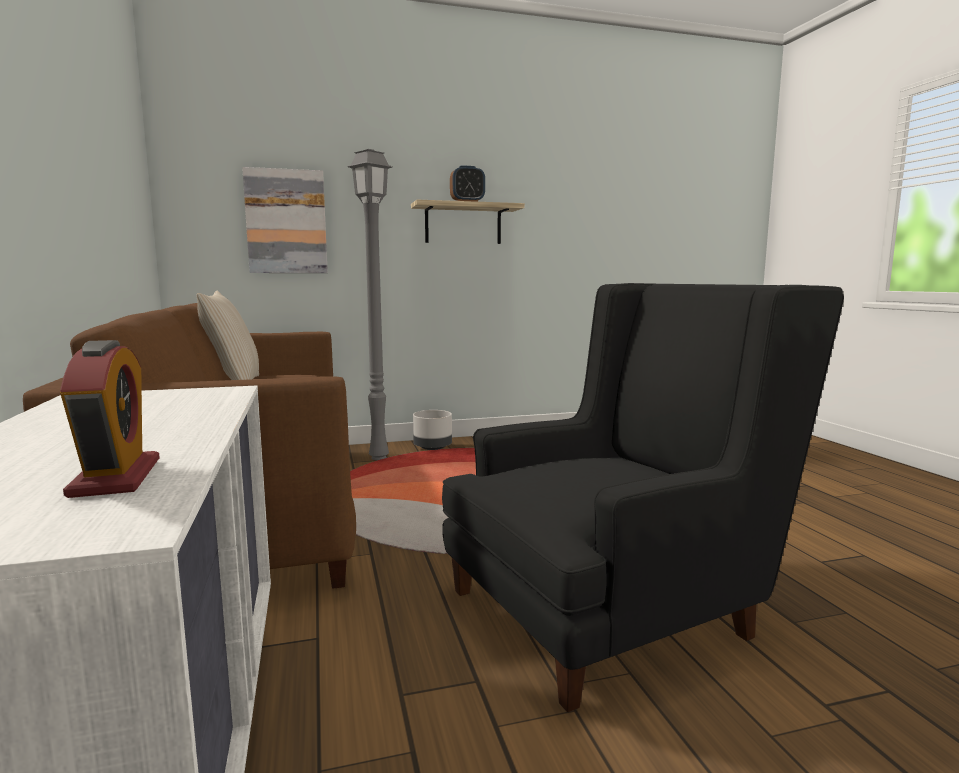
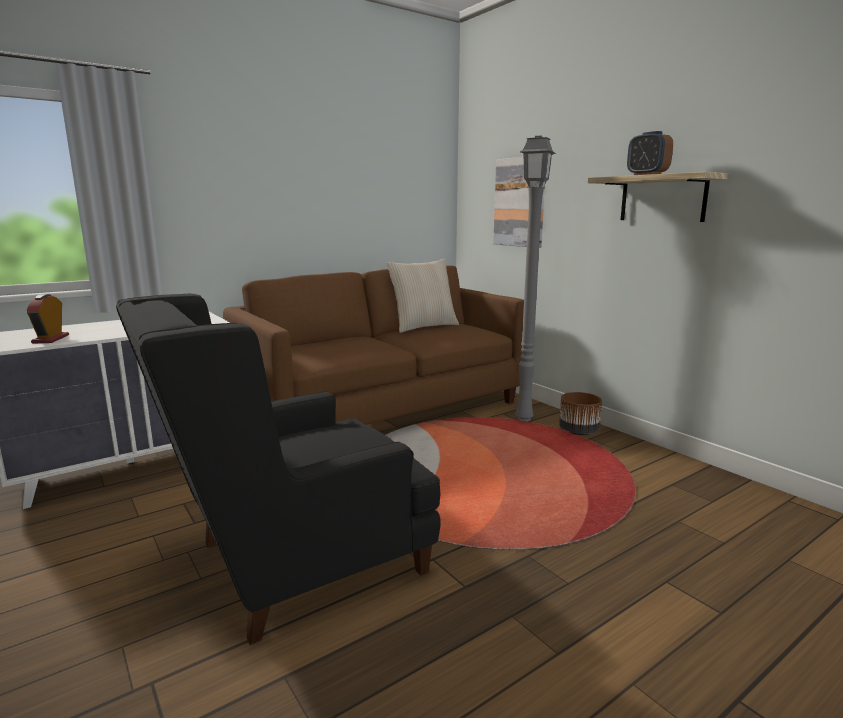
camera: 70 degrees right, 5 degrees up
alarm clock [60,340,160,498] -> alarm clock turned 120 degrees clockwise [26,294,69,344]
grey planter [413,410,452,450] -> brown planter [559,392,602,435]
black armchair [442,283,844,712] -> black armchair turned 105 degrees clockwise [116,293,441,645]

